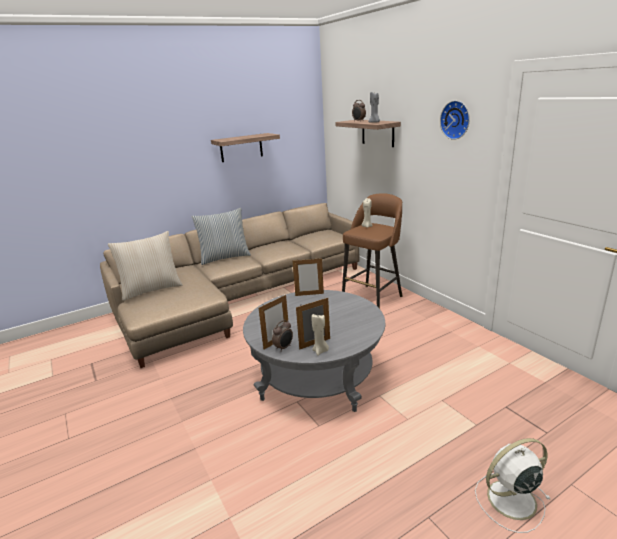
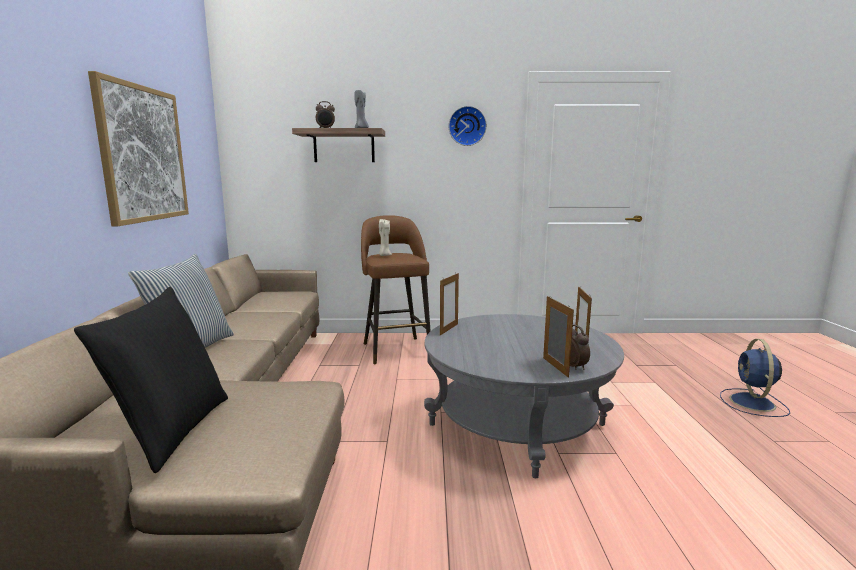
camera: 60 degrees left, 10 degrees down
beige pillow [108,231,183,301] -> black pillow [74,287,228,473]
shelf [211,133,280,162] -> picture [88,71,189,226]
beige candle [311,314,329,356] -> none
white fan [475,438,550,533] -> blue fan [720,339,790,417]

